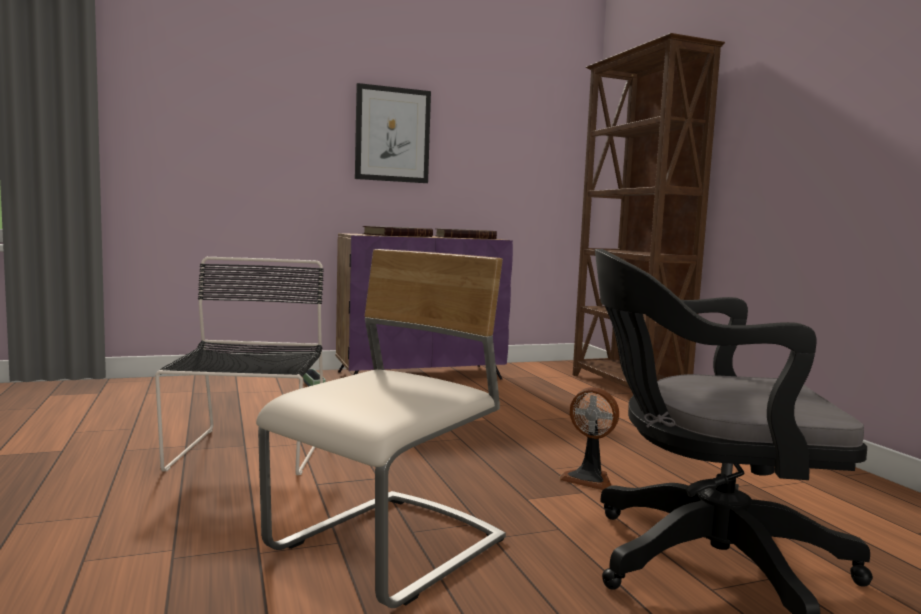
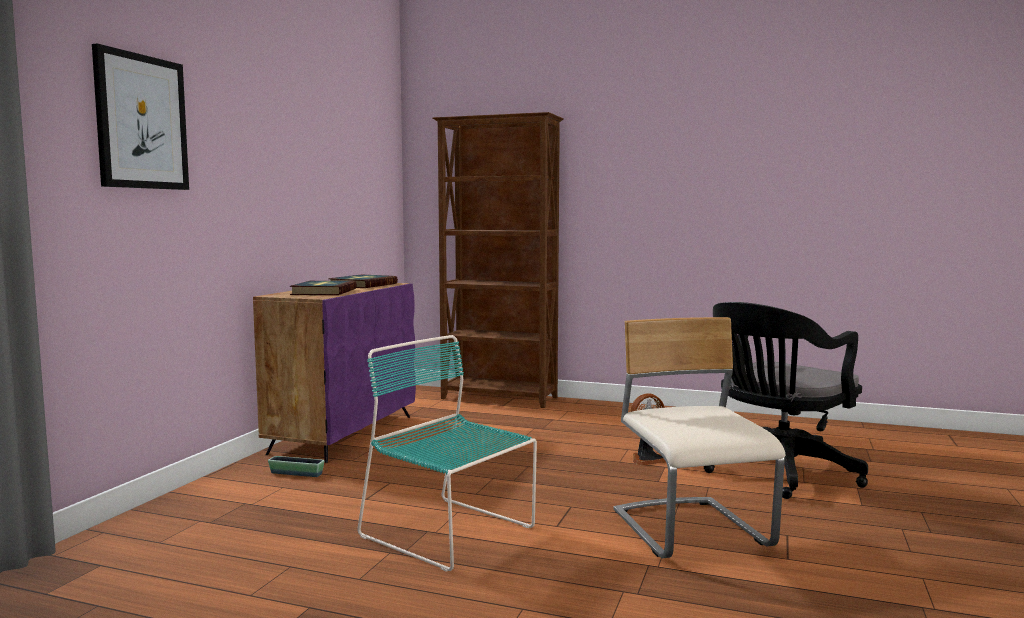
camera: 50 degrees left, 0 degrees up
black chair [155,257,324,475] -> turquoise chair [357,335,537,572]
picture [355,83,431,183] -> picture moved to [92,43,189,190]

